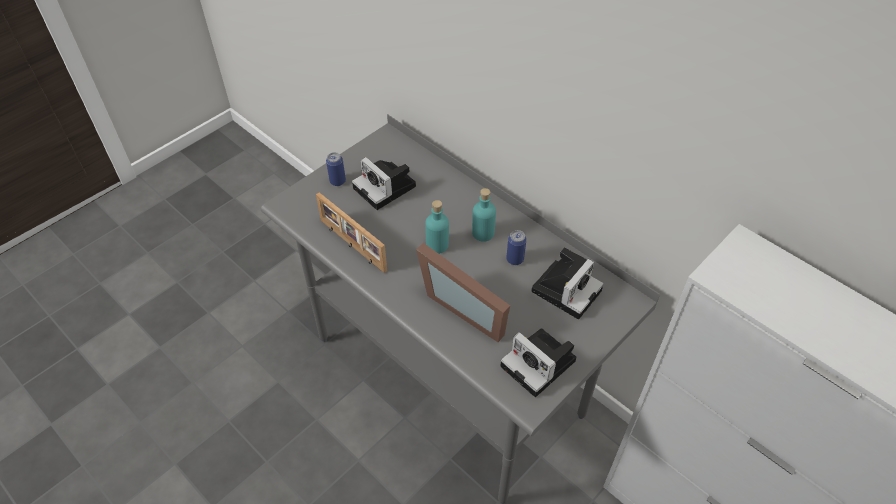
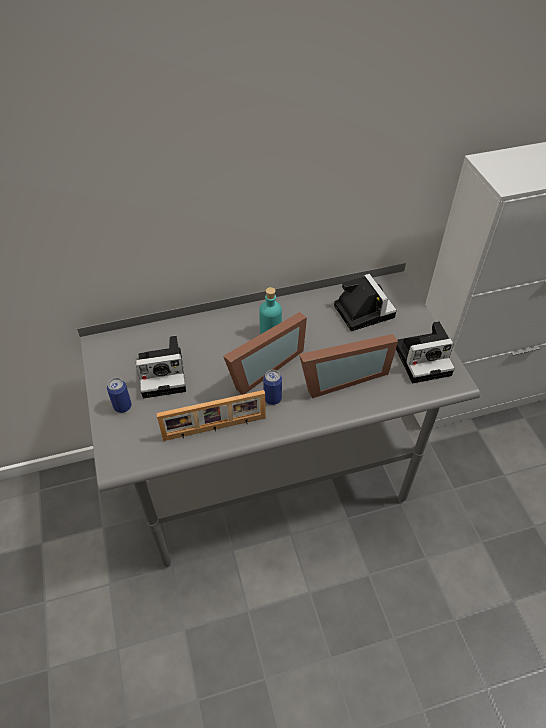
camera: 60 degrees left, 0 degrees up
turquoise bottle [425,200,449,254] -> picture frame [223,312,307,395]
can [506,230,527,265] -> can moved to [263,370,282,405]

